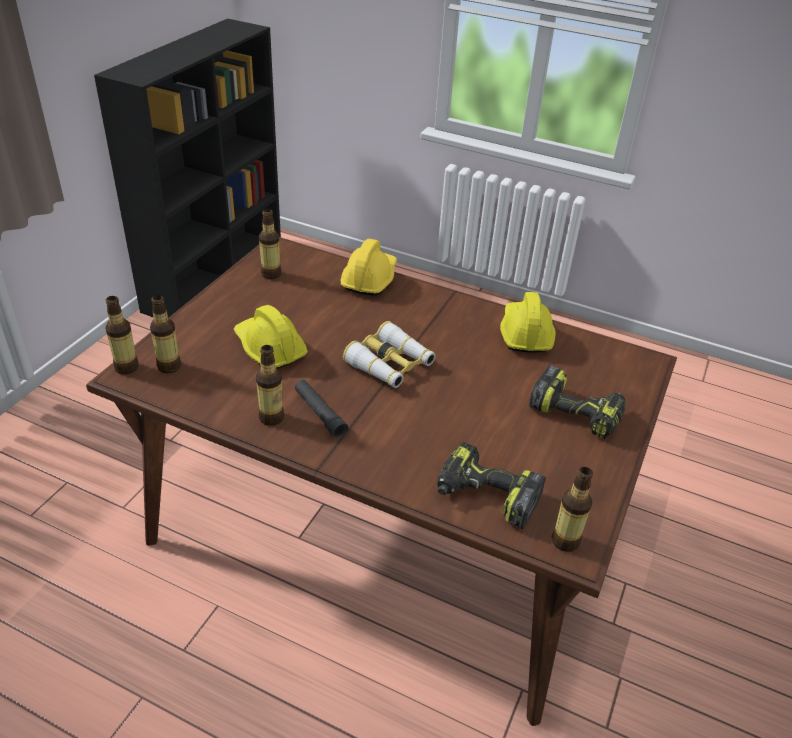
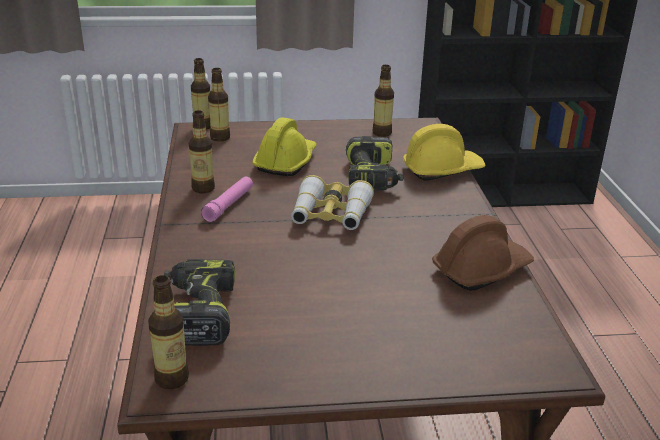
camera: 60 degrees right, 10 degrees down
black flashlight [295,380,348,438] -> pink flashlight [201,177,253,222]
yellow hard hat [500,292,556,353] -> brown hard hat [432,215,534,291]
power drill [529,365,626,439] -> power drill moved to [346,136,404,190]

